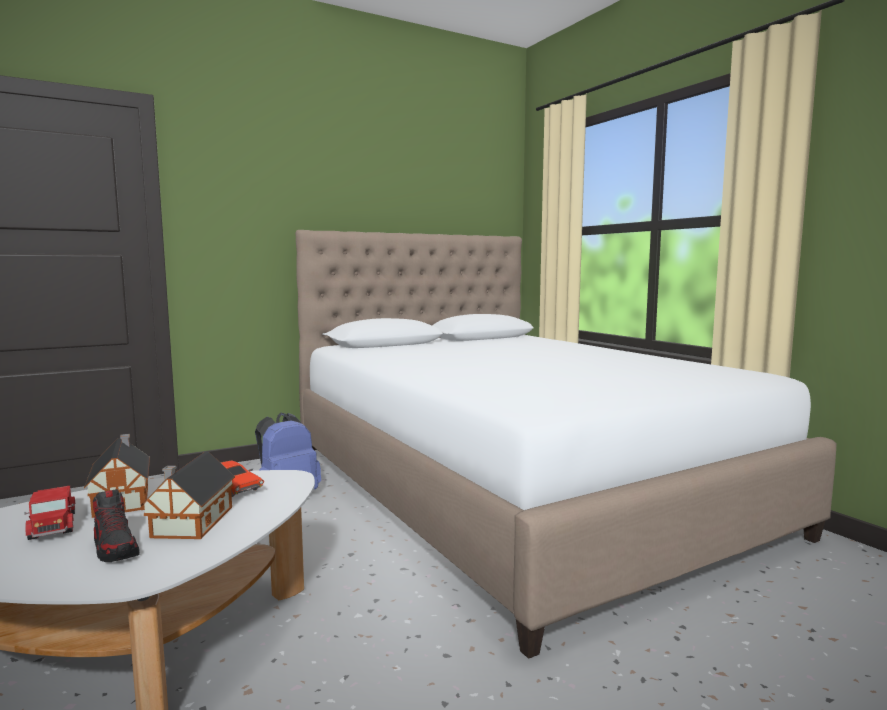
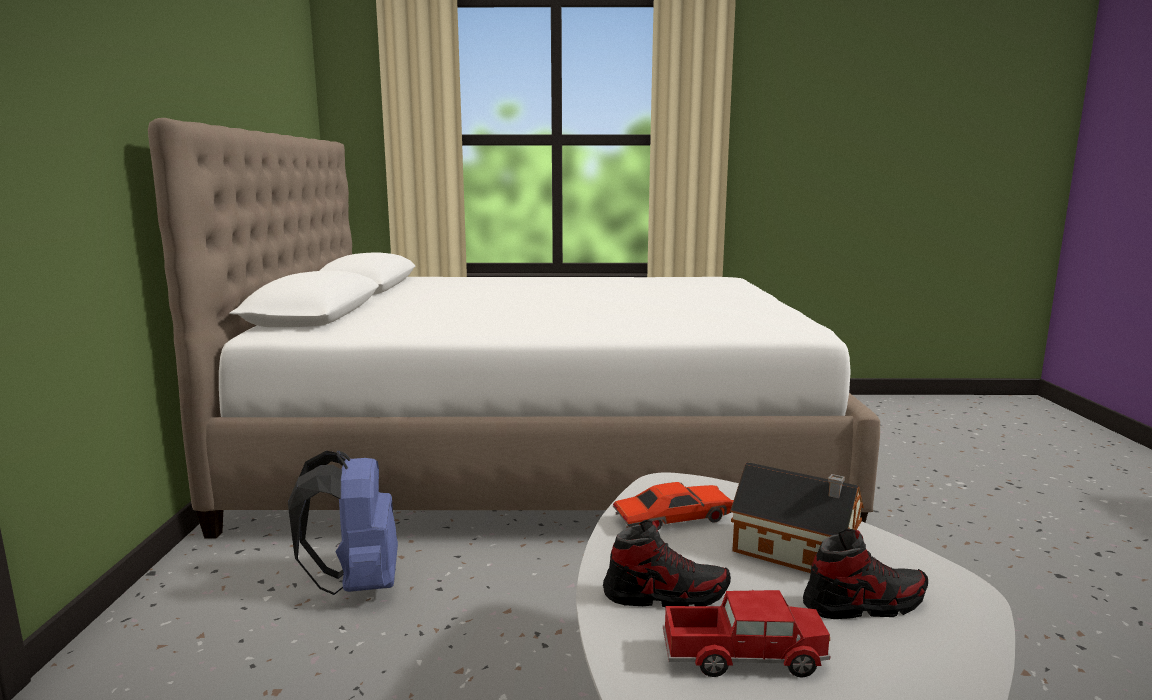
camera: 60 degrees left, 5 degrees up
toy house [84,434,150,518] -> shoe [603,519,731,607]

